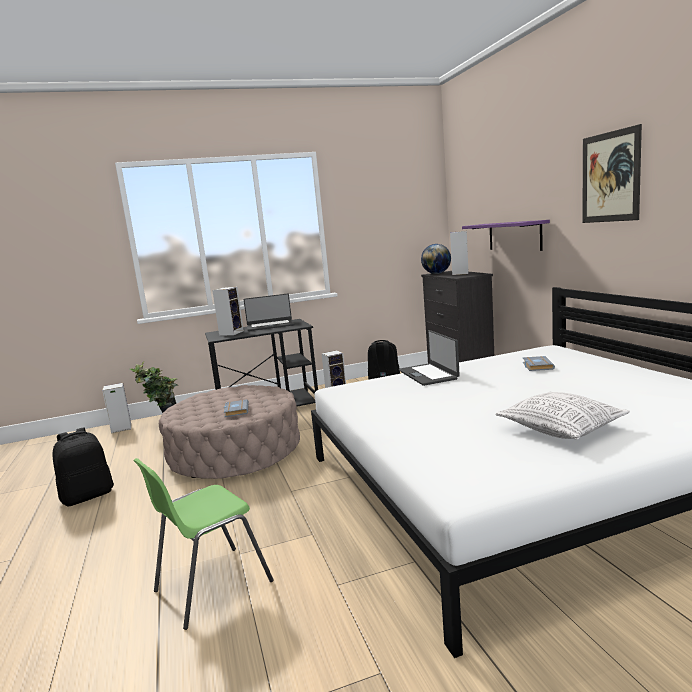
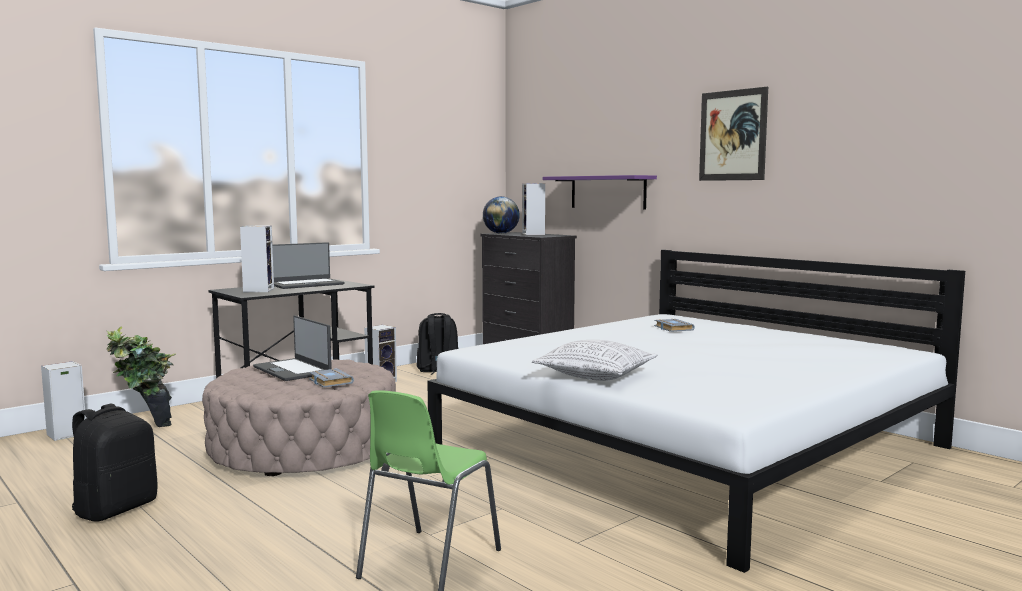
camera: 25 degrees left, 5 degrees down
laptop [399,330,460,386] -> laptop moved to [253,316,332,381]
pillow [495,392,630,440] -> pillow moved to [532,340,657,381]

